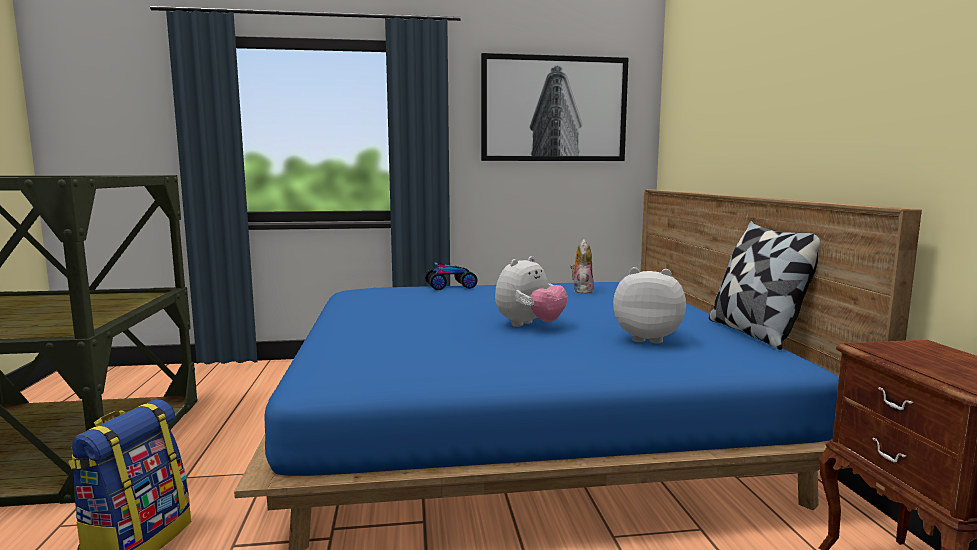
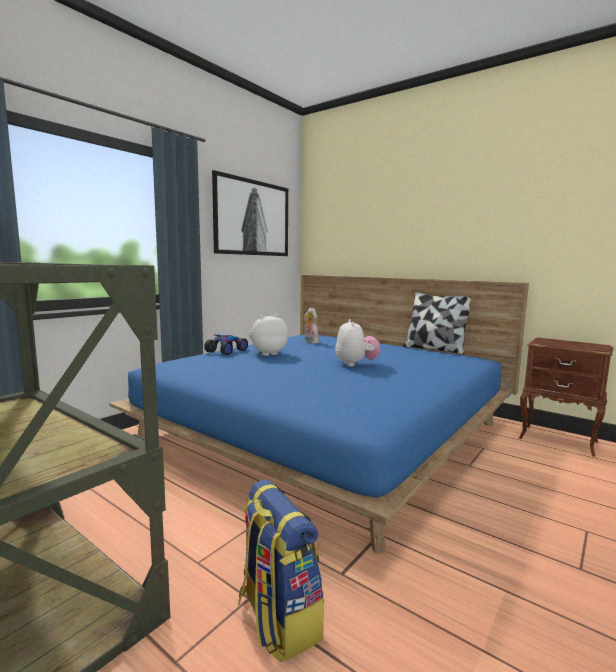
camera: 45 degrees left, 0 degrees up
plush toy [613,267,686,344] -> plush toy moved to [249,314,288,356]

